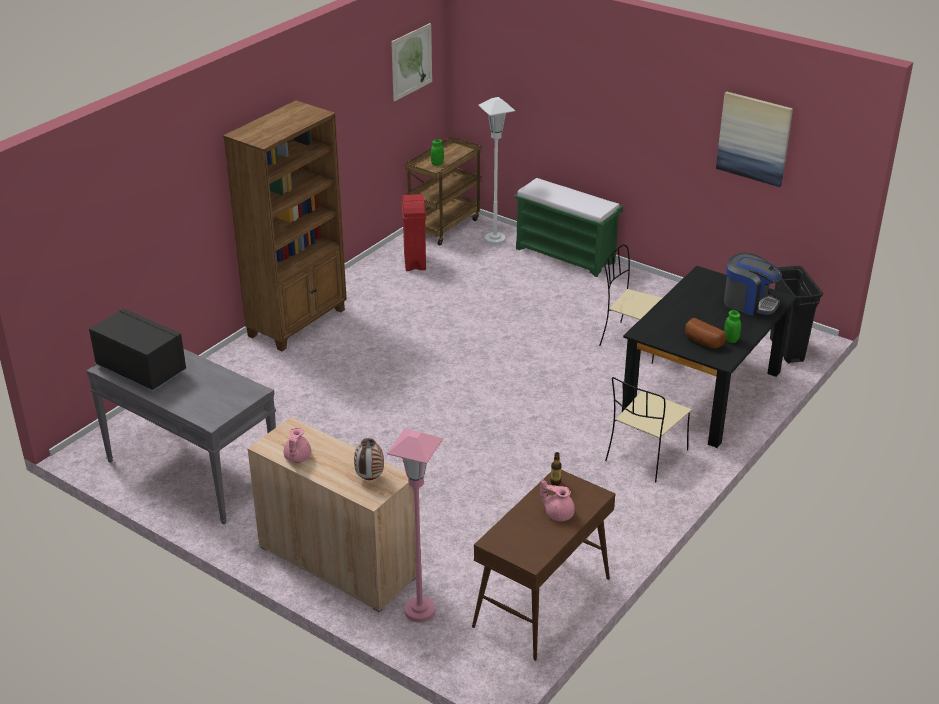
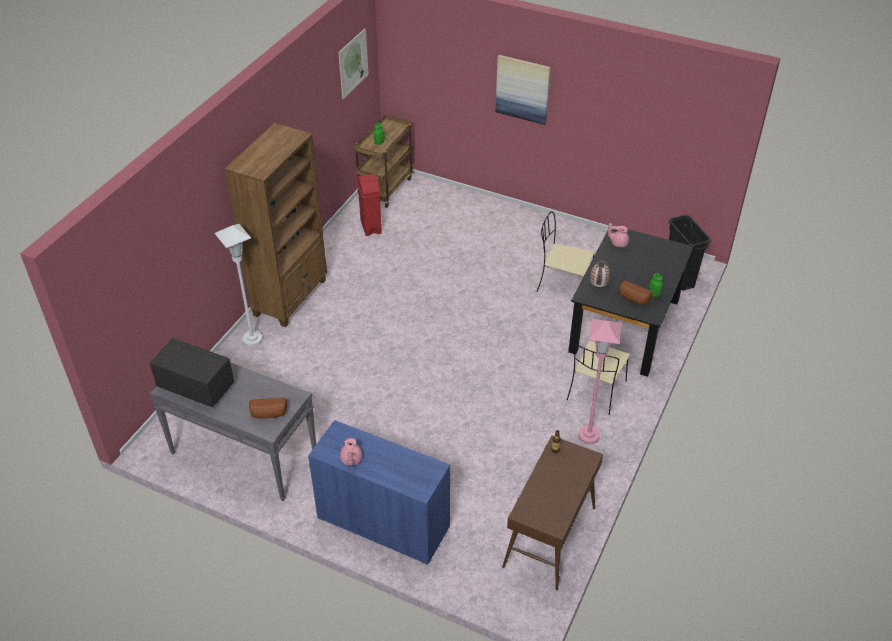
camera: 10 degrees left, 10 degrees up
beige cabinet [247,417,416,612] -> blue cabinet [308,420,450,565]
vase [354,438,384,480] -> vase moved to [590,261,610,288]
pink floor lamp [387,429,443,623] -> pink floor lamp moved to [578,319,621,444]
white floor lamp [478,97,515,245] -> white floor lamp moved to [215,224,262,347]
green bench [514,178,623,277] -> none
pink teapot [540,479,575,521] -> pink teapot moved to [608,222,629,248]
picture [716,92,793,187] -> picture moved to [495,55,551,125]
coffee machine [724,253,782,316] -> none
none -> bread [249,398,287,419]

